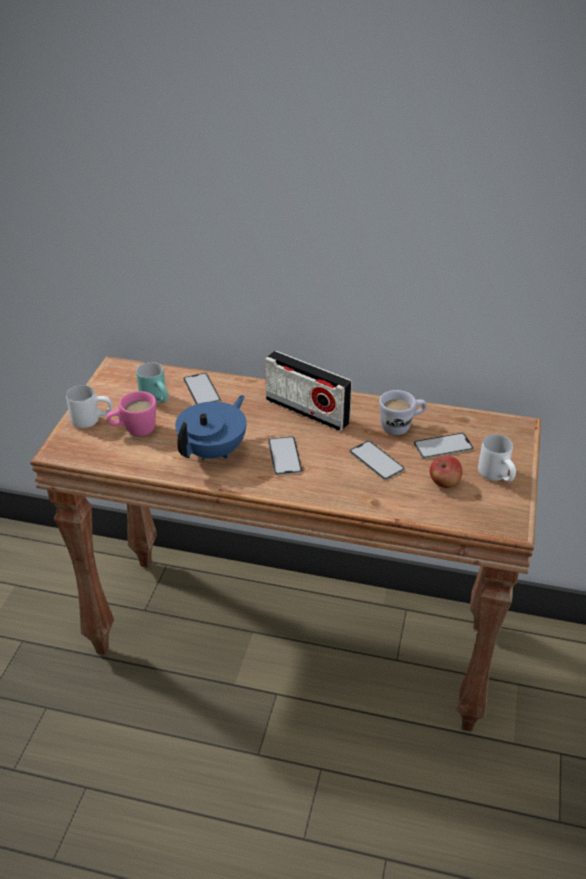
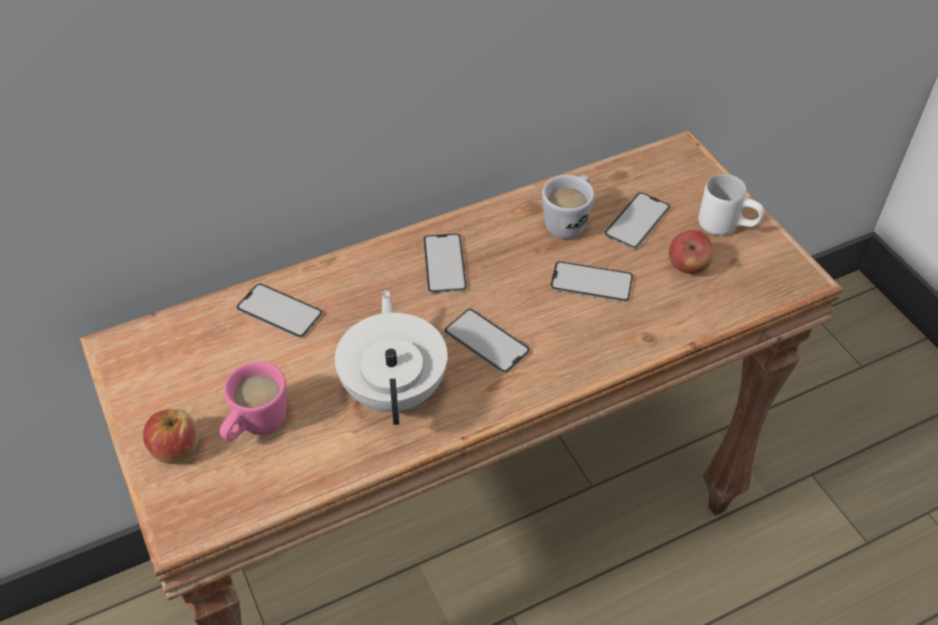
camera: 40 degrees left, 10 degrees up
white mug [66,385,112,428] -> apple [143,409,199,464]
turquoise mug [136,362,168,403] -> none
blue teapot [175,395,246,461] -> white teapot [335,290,447,425]
radio [265,350,352,431] -> phone [423,234,467,293]

